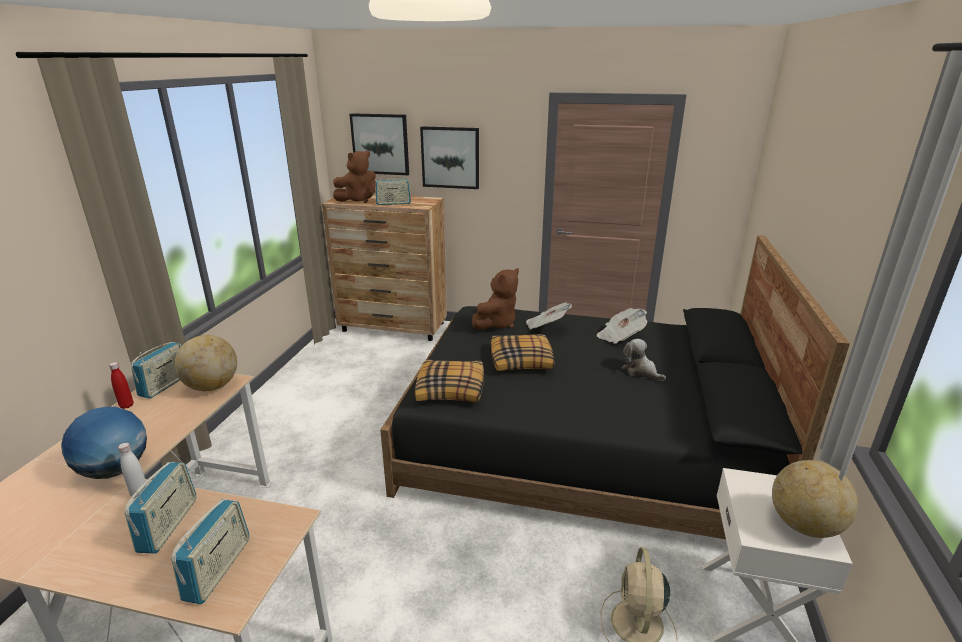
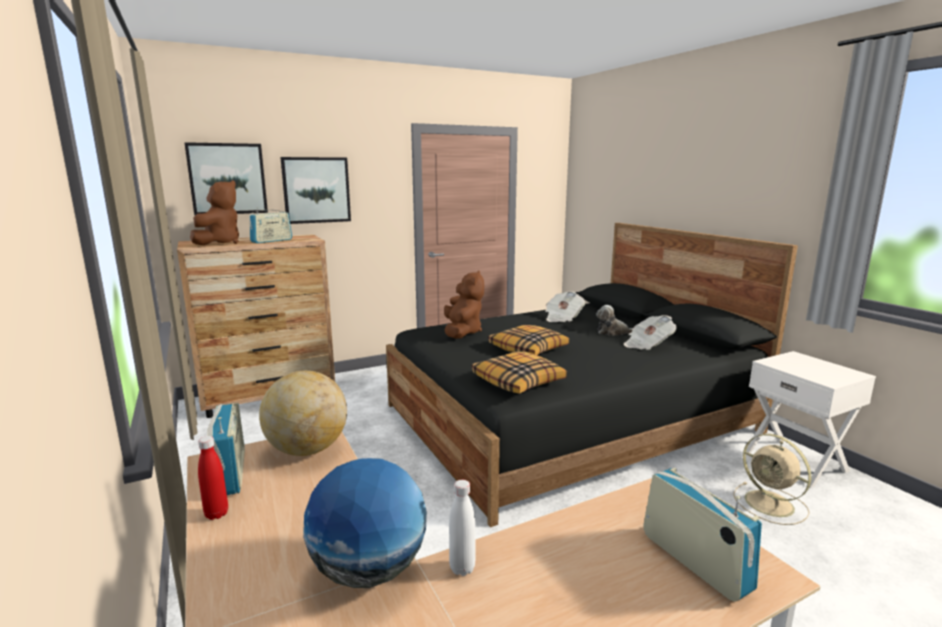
camera: 40 degrees left, 10 degrees down
radio [124,462,196,554] -> none
newspaper [526,302,572,330] -> newspaper moved to [624,315,677,350]
globe [772,460,858,538] -> none

